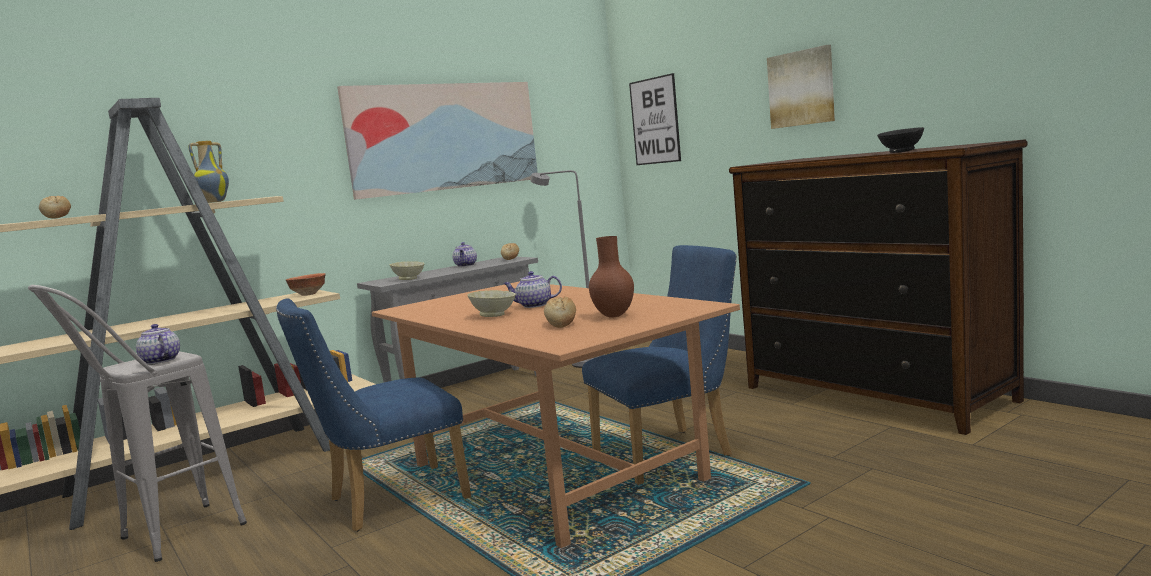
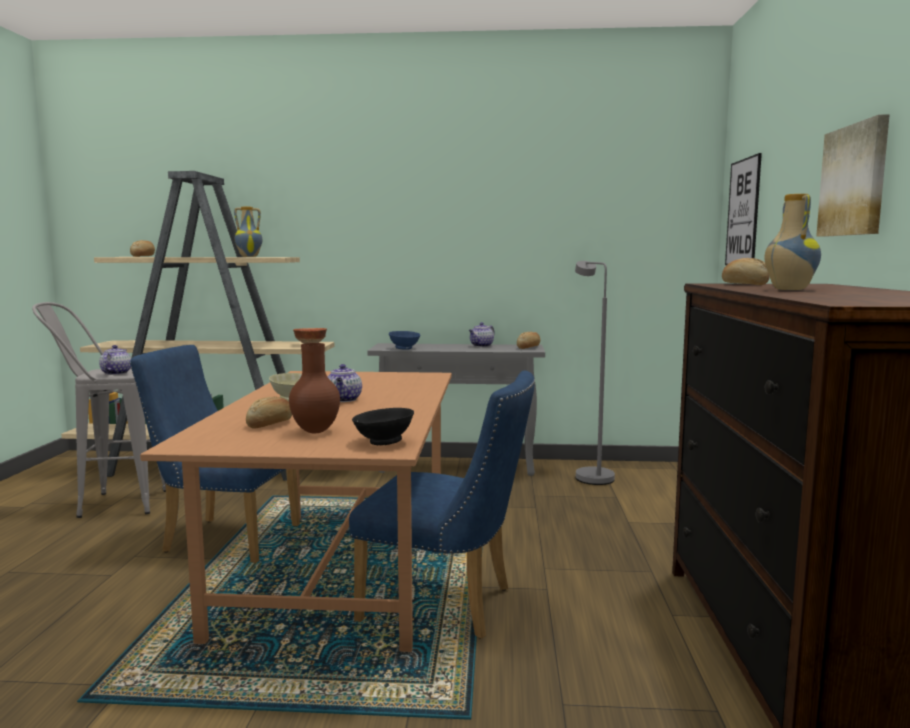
camera: 40 degrees right, 0 degrees up
picture [337,82,538,200] -> none
beige bowl [390,261,424,280] -> blue bowl [389,331,420,350]
teapot [503,271,562,308] -> teapot turned 135 degrees counterclockwise [328,364,362,402]
black bowl [877,127,924,153] -> black bowl moved to [352,408,414,445]
none -> bread [722,258,769,285]
none -> vase [764,194,821,290]

